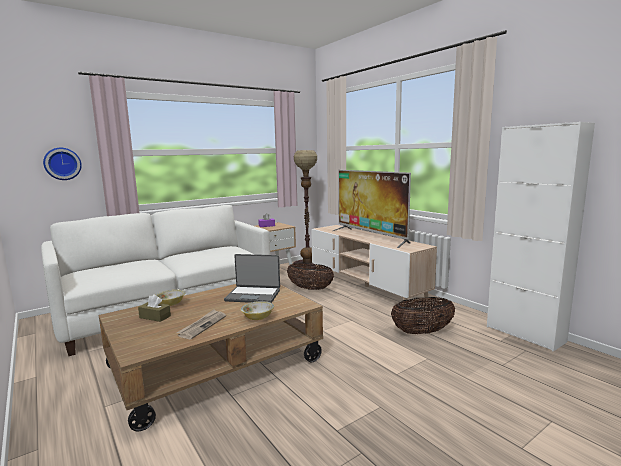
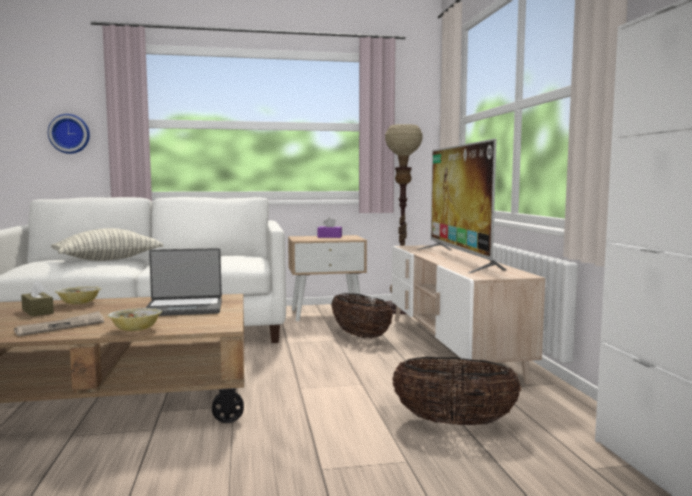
camera: 25 degrees right, 5 degrees down
laptop [224,254,280,303] -> laptop turned 45 degrees counterclockwise [146,248,222,316]
none -> pillow [51,228,164,261]

